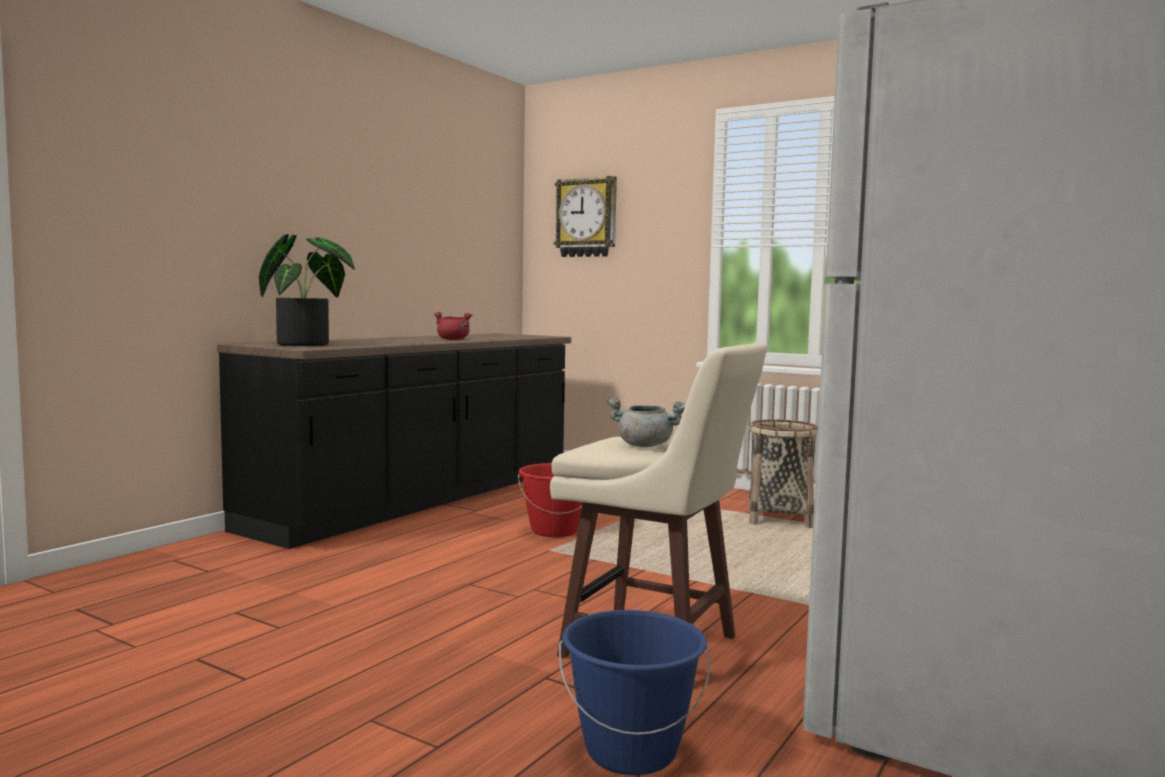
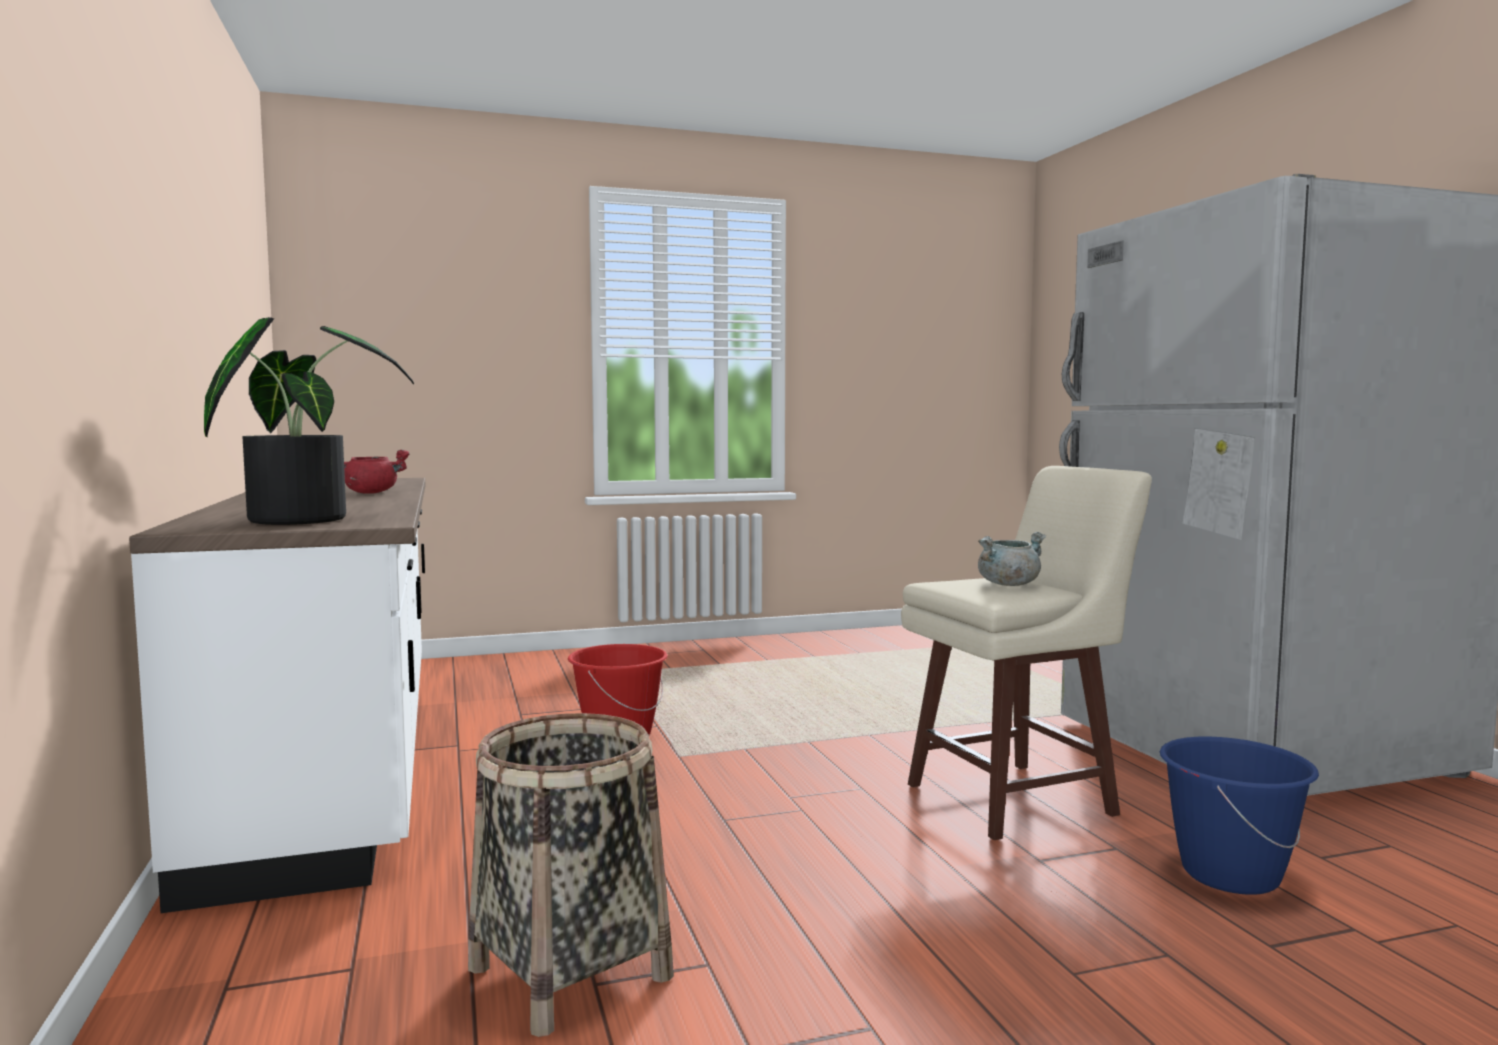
camera: 50 degrees left, 0 degrees up
black counter [217,333,571,549] -> white counter [129,478,425,913]
wall clock [554,176,617,257] -> none
basket [748,419,818,528] -> basket moved to [468,713,674,1037]

